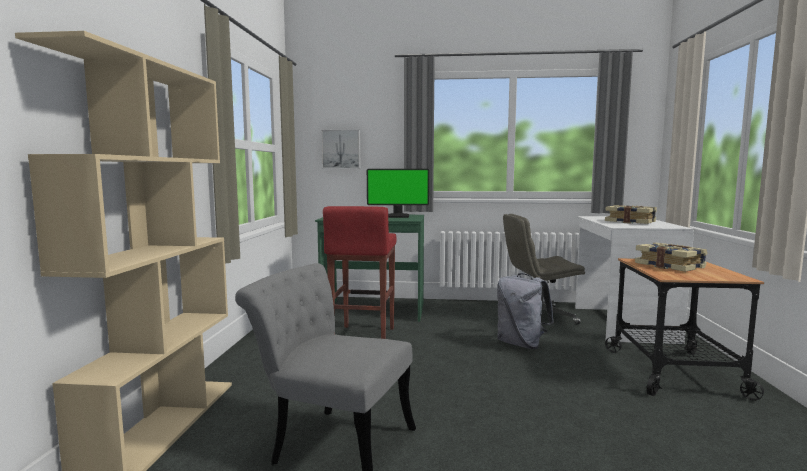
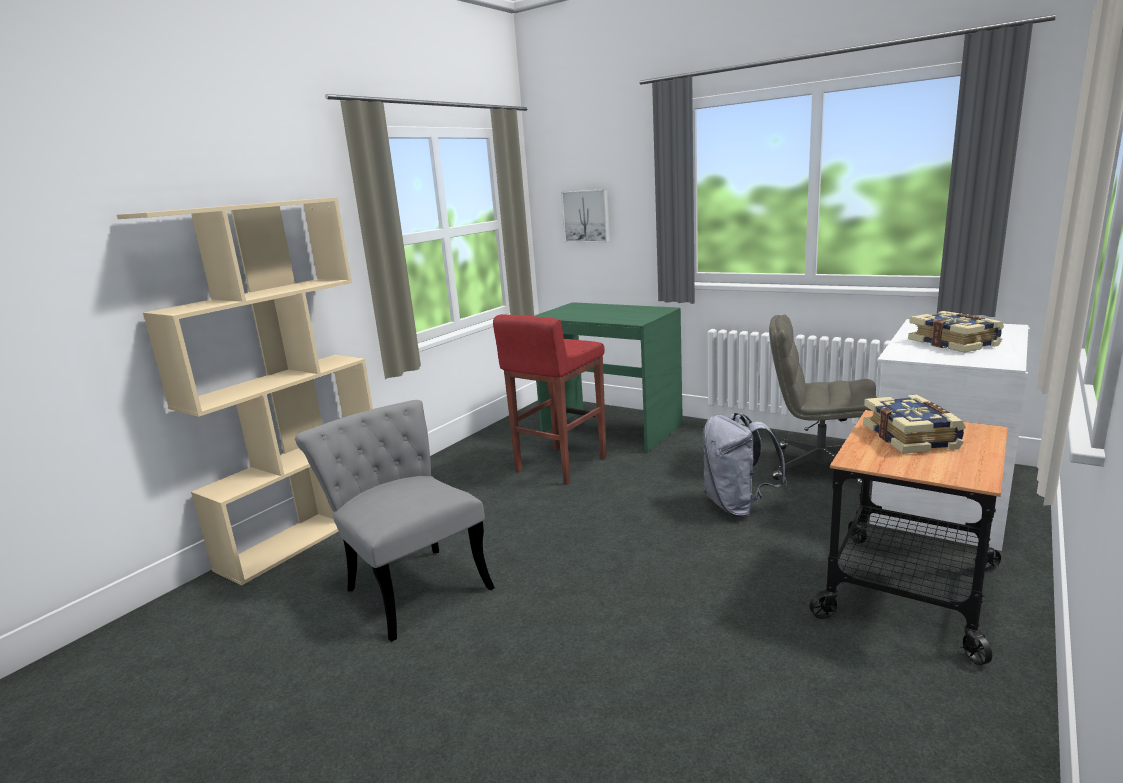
camera: 30 degrees right, 10 degrees up
monitor [367,169,429,218] -> none

